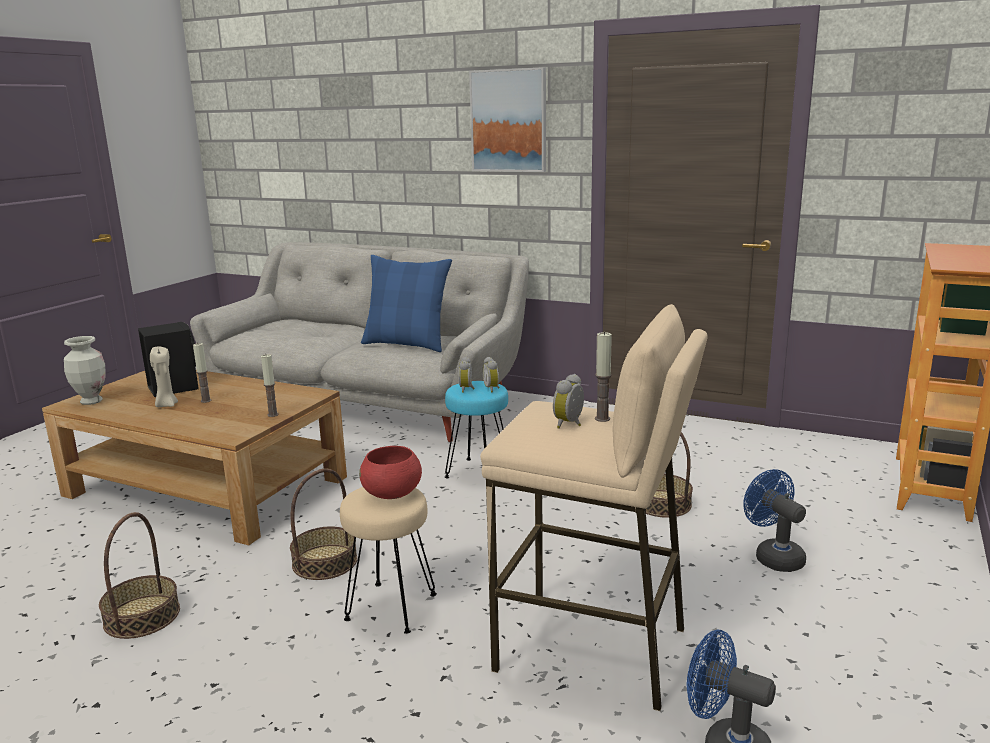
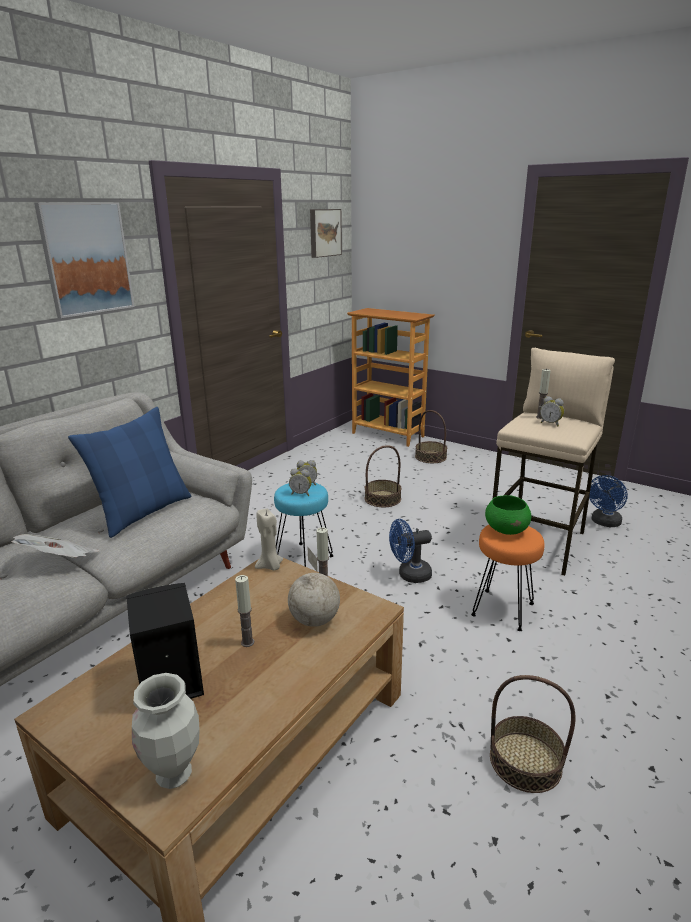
camera: 80 degrees left, 5 degrees up
beige candle [150,347,178,407] -> beige candle moved to [255,509,283,570]
basket [290,469,357,580] -> basket moved to [415,410,447,463]
beige stool [340,487,437,634] -> orange stool [471,525,544,631]
red bowl [359,446,422,499] -> green bowl [485,495,531,535]
blue fan [743,469,806,572] -> blue fan moved to [389,519,432,583]
none -> newspaper [11,534,99,558]
none -> globe [288,546,340,627]
none -> picture [310,209,342,258]

